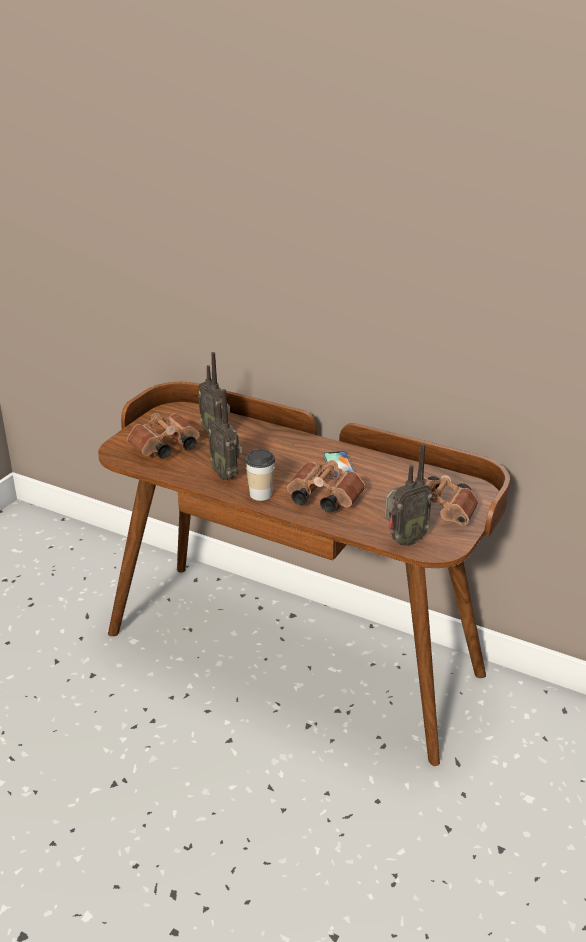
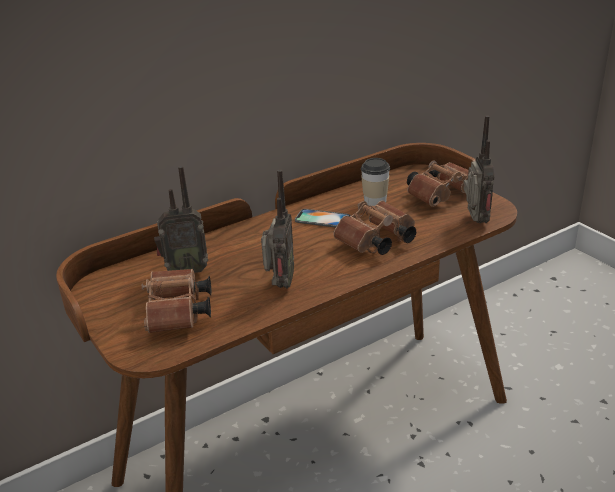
camera: 60 degrees left, 0 degrees up
radio [208,389,242,480] -> radio turned 75 degrees counterclockwise [261,170,294,288]
cup [245,449,275,501] -> cup moved to [361,158,390,206]

